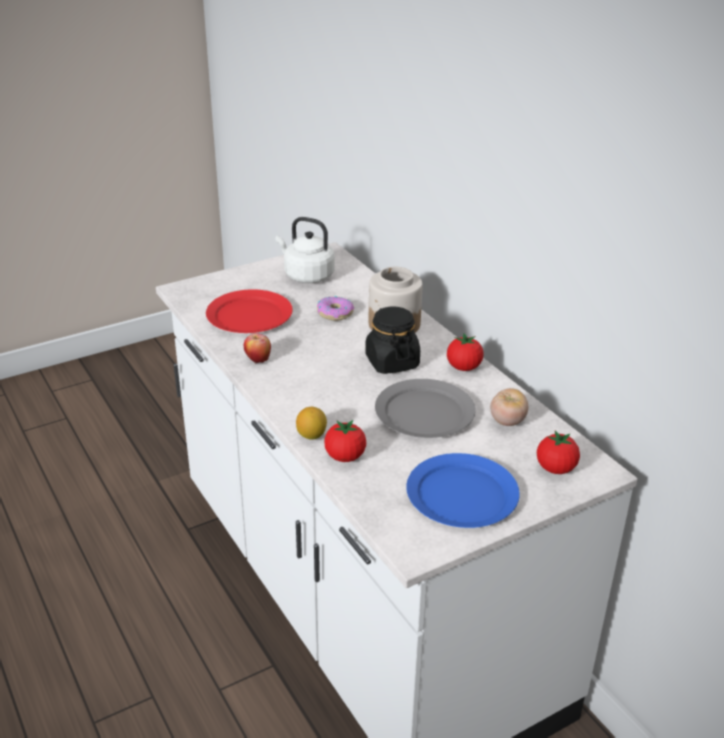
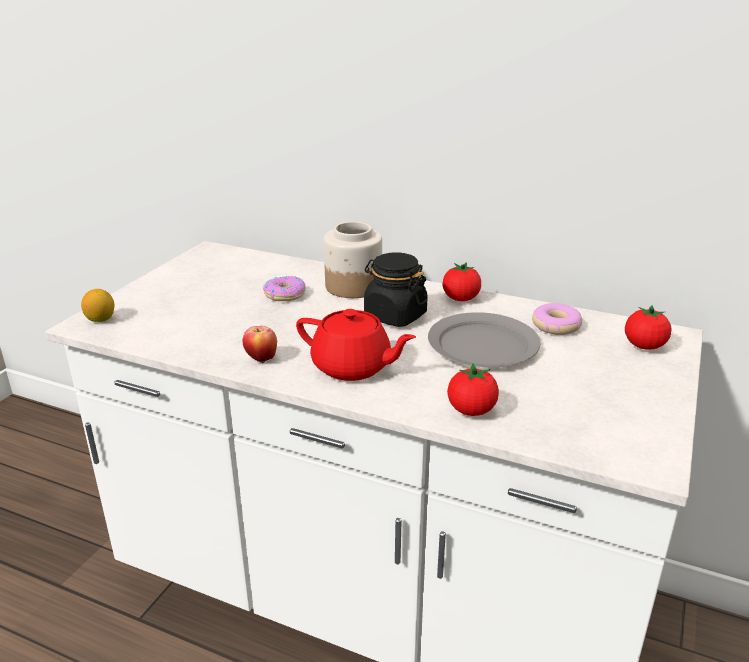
camera: 35 degrees left, 5 degrees down
red plate [206,289,293,333] -> none
white kettle [276,217,335,283] -> none
lemon [296,407,327,440] -> lemon moved to [81,289,114,322]
blue plate [406,453,520,528] -> none
tomato [490,388,528,426] -> donut [532,303,582,335]
none -> red teapot [296,309,416,381]

